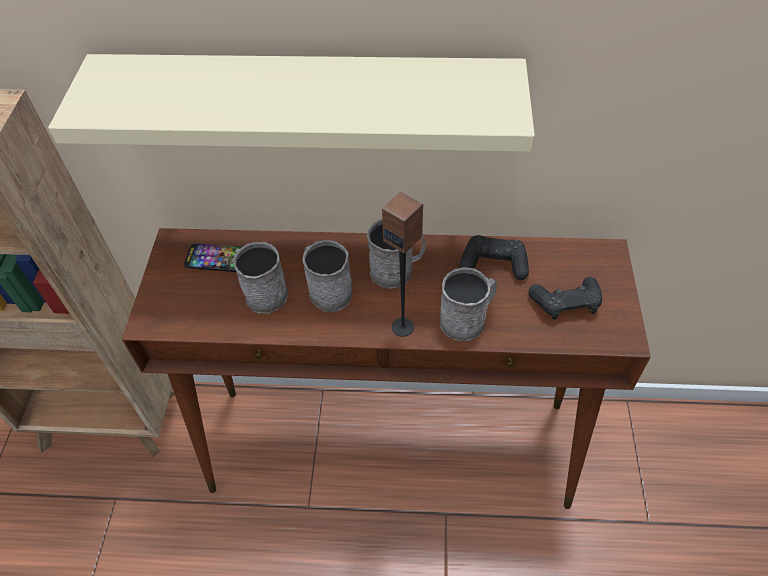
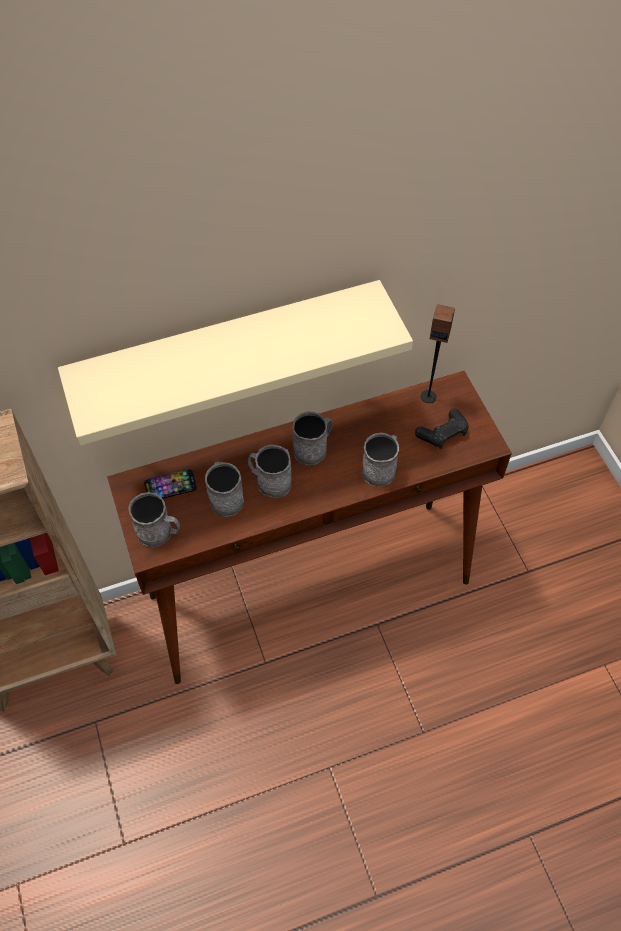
camera: 25 degrees left, 5 degrees up
speaker [382,192,423,337] -> speaker moved to [421,304,455,403]
black game controller [459,235,529,280] -> none
none -> grey mug [128,492,180,547]

